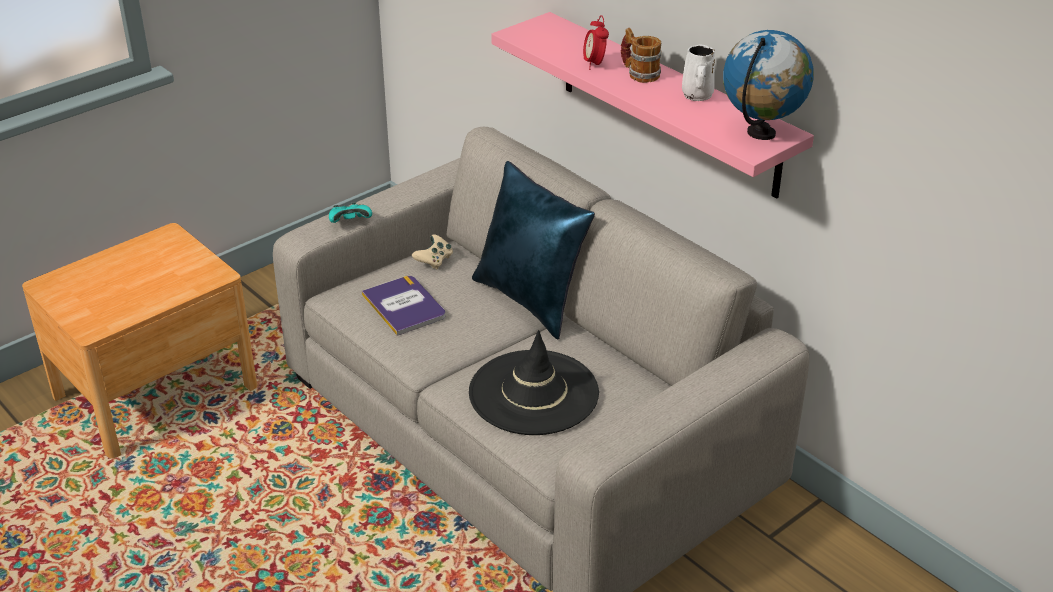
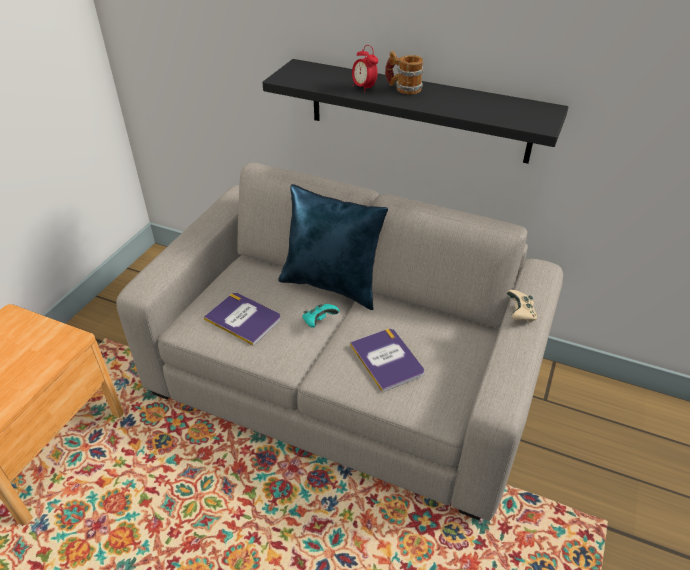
camera: 25 degrees left, 5 degrees up
turquoise game controller [329,202,372,223] -> turquoise game controller moved to [302,304,339,328]
beige game controller [412,234,453,270] -> beige game controller moved to [507,290,537,322]
black hat [469,330,599,435] -> book [350,329,424,393]
pink shelf [491,12,814,199] -> black shelf [262,59,569,164]
white mug [682,45,715,101] -> none
globe [723,30,814,140] -> none

